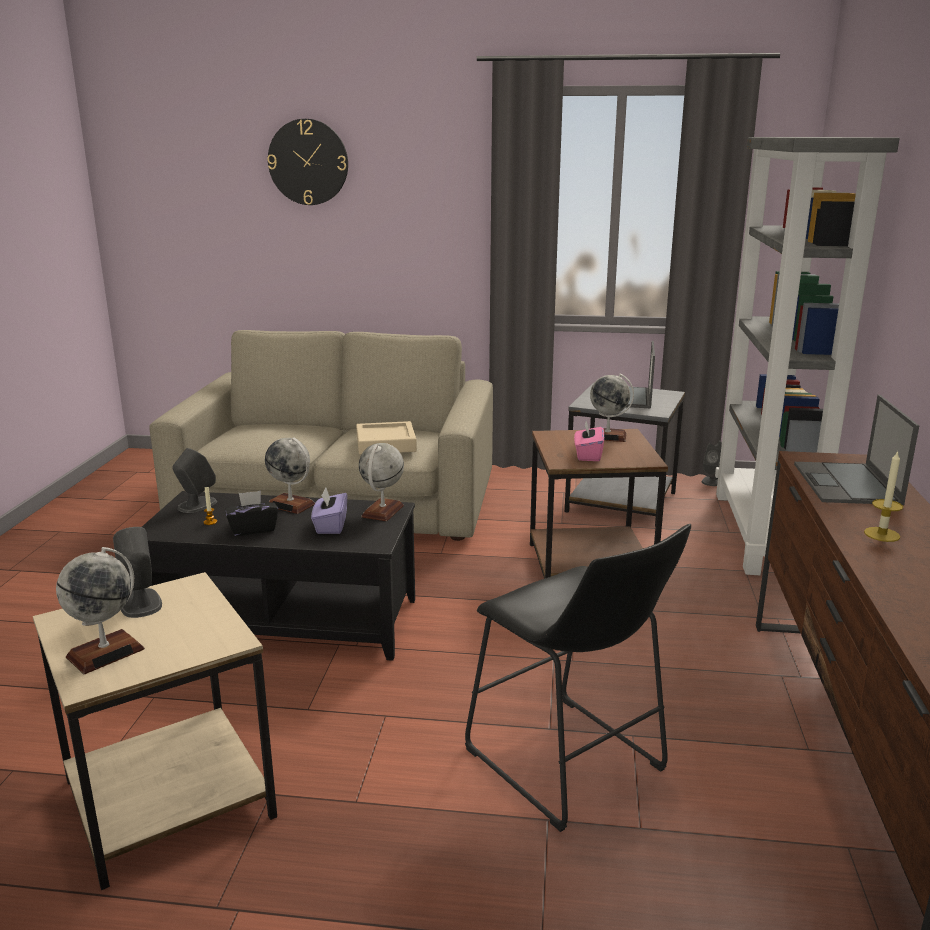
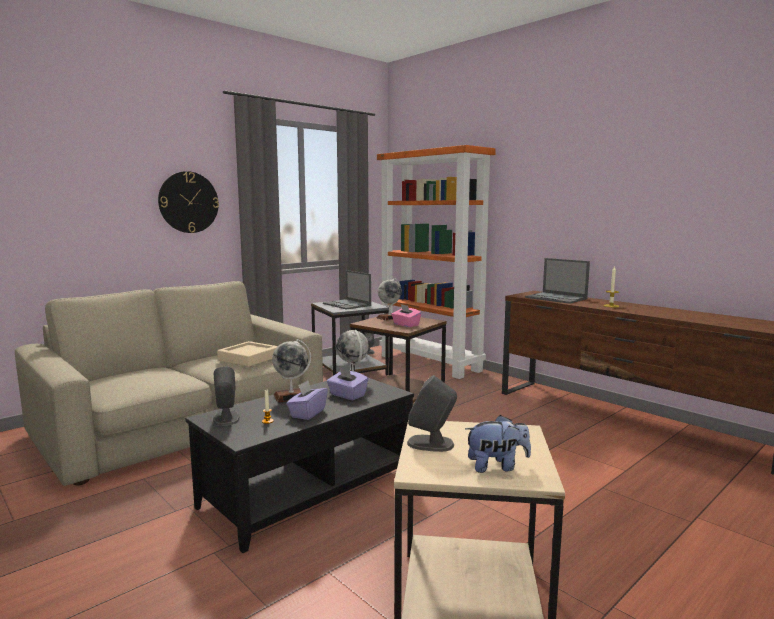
camera: 50 degrees left, 10 degrees down
globe [56,547,145,674] -> plush toy [465,415,531,473]
black tissue box [225,491,278,536] -> purple tissue box [287,380,328,420]
wall clock [267,119,348,205] -> wall clock moved to [158,171,219,233]
black stool [465,524,691,832] -> none
grey bookcase [715,137,900,575] -> orange bookcase [377,145,496,379]

